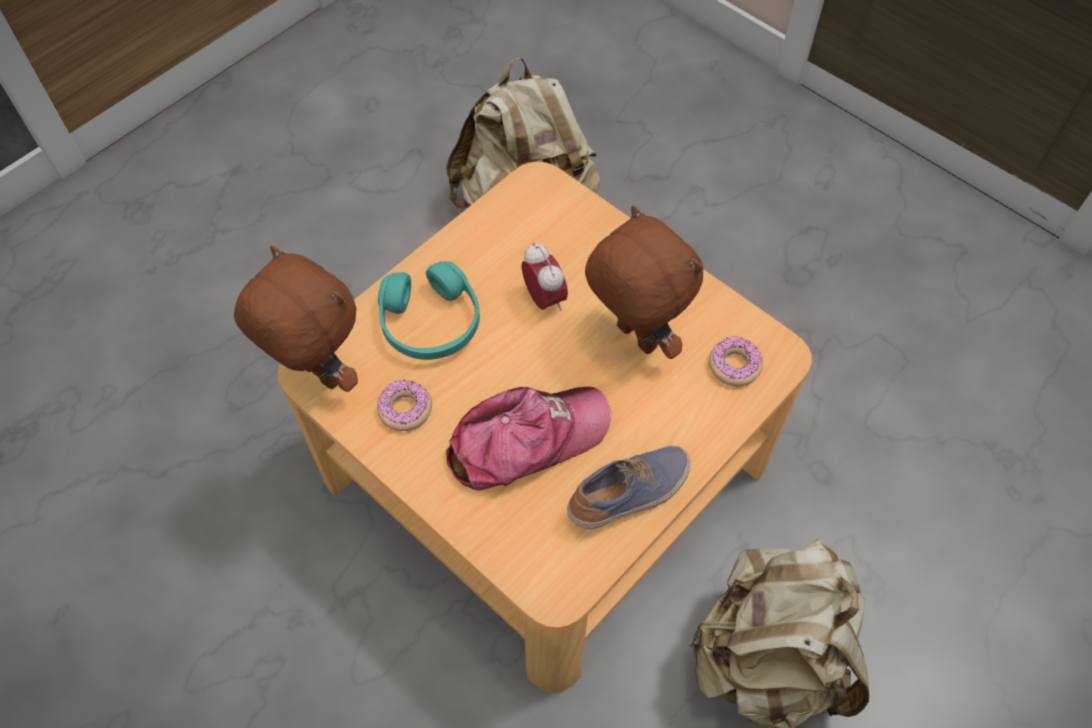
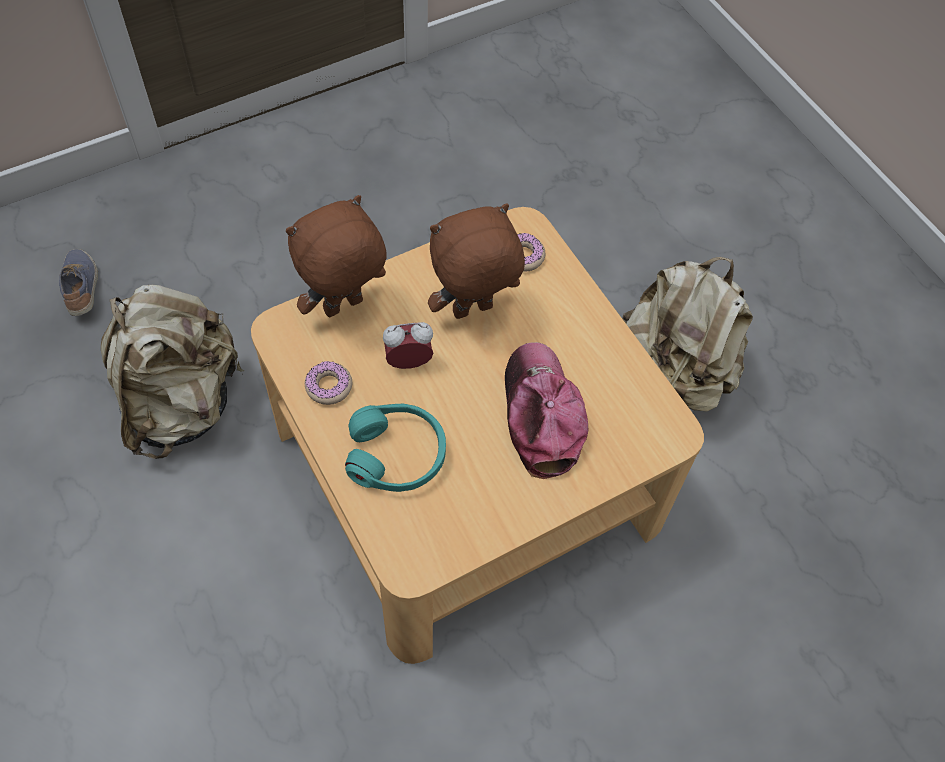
camera: 75 degrees left, 0 degrees up
brown plush toy [234,246,358,392] -> brown plush toy moved to [286,195,387,317]
donut [377,380,432,431] -> donut moved to [305,361,352,405]
shoe [567,445,690,529] -> shoe moved to [59,249,98,316]

